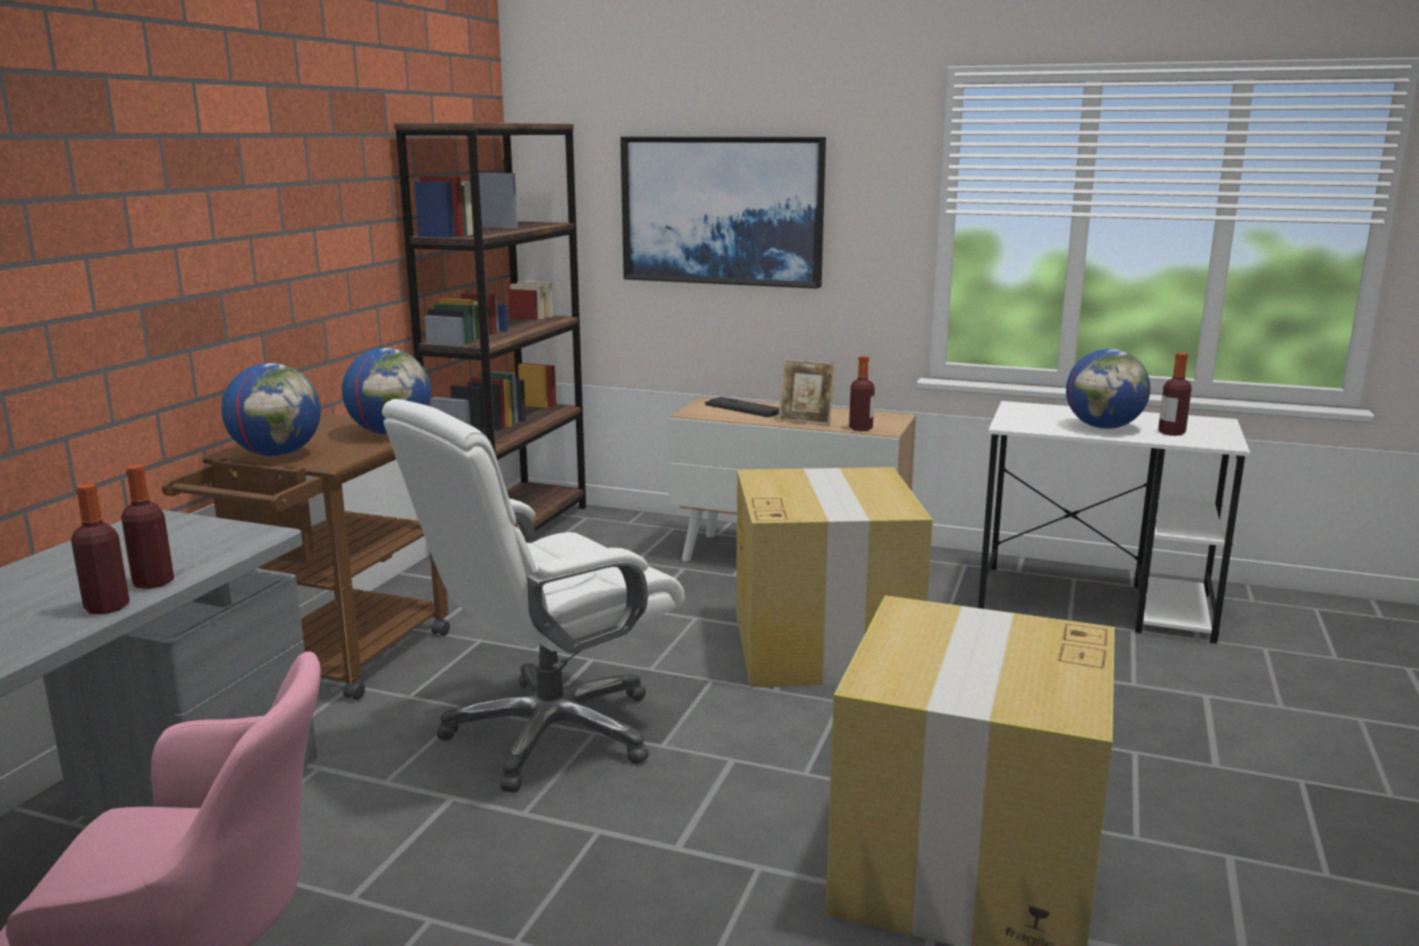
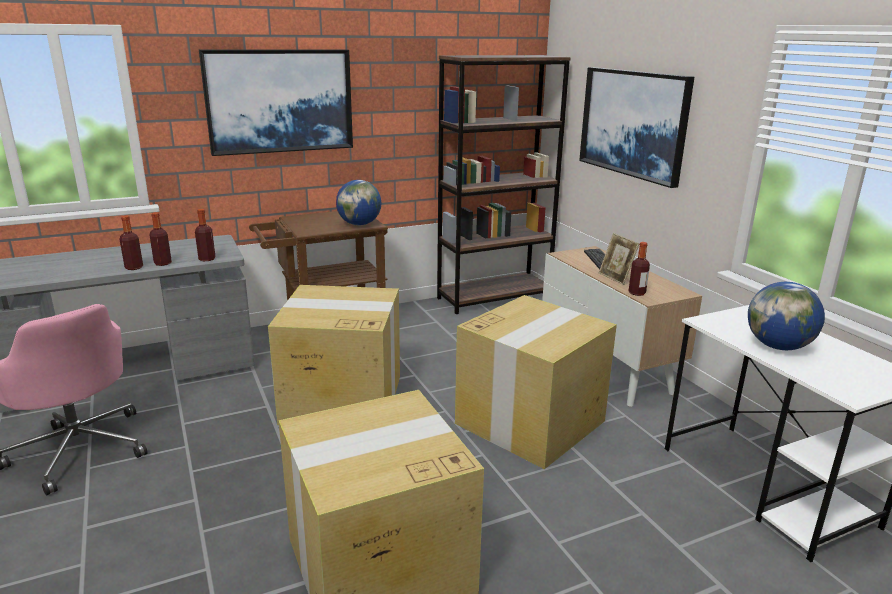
camera: 45 degrees right, 5 degrees up
globe [221,363,321,456] -> none
white office chair [382,399,685,793] -> cardboard box [268,285,400,425]
bottle [1158,353,1192,436] -> bottle moved to [195,209,216,261]
none -> picture [199,49,353,156]

